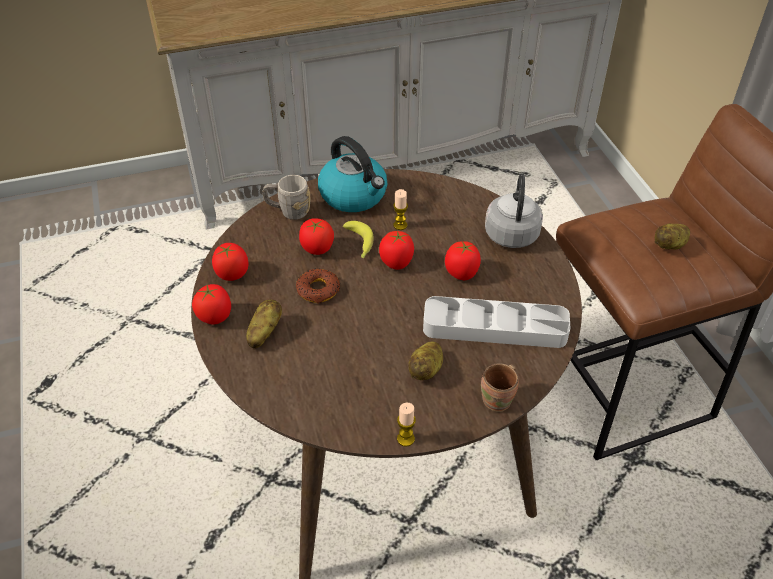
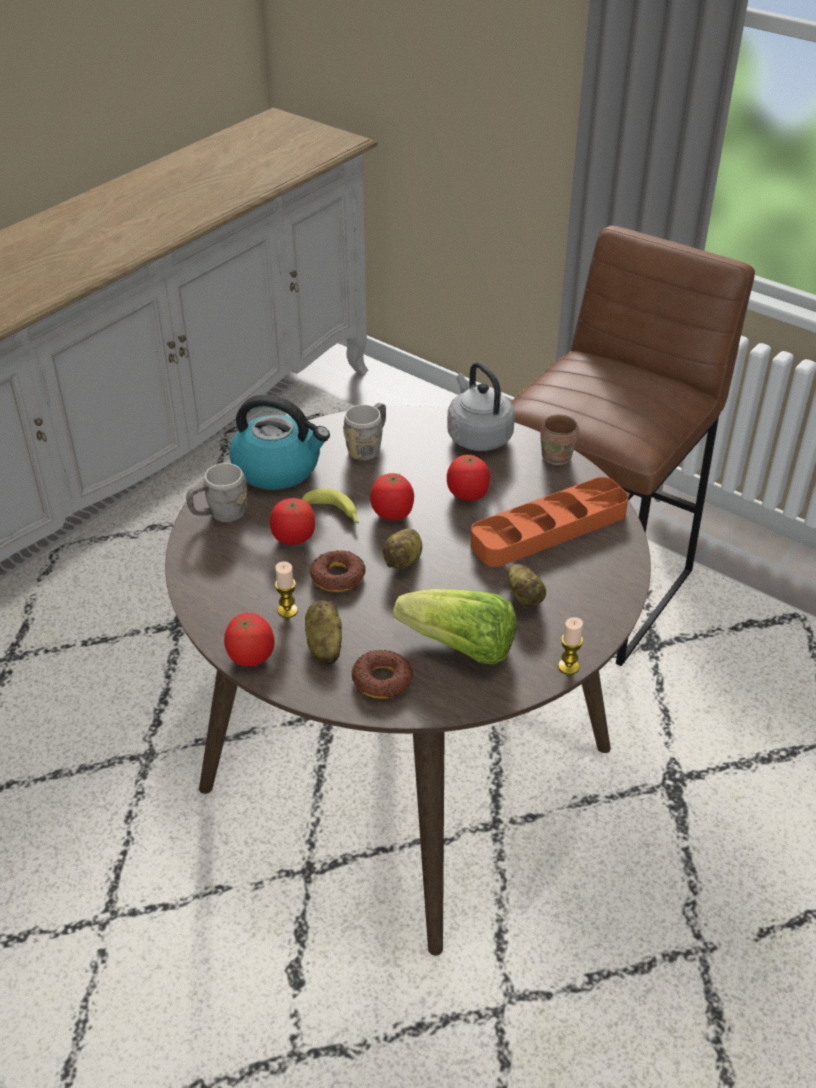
camera: 35 degrees left, 5 degrees down
tomato [212,243,249,281] -> none
candle [393,189,408,230] -> candle moved to [275,561,298,618]
grey tray [423,296,571,348] -> orange tray [471,477,628,567]
brown mug [481,363,519,412] -> brown mug moved to [540,414,578,465]
potato [654,223,690,249] -> potato moved to [383,528,422,569]
none -> grey mug [343,403,386,461]
none -> donut [352,650,413,699]
none -> lettuce [393,589,516,665]

